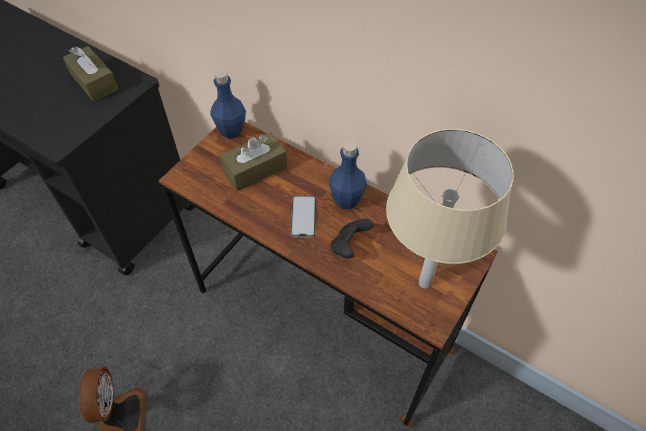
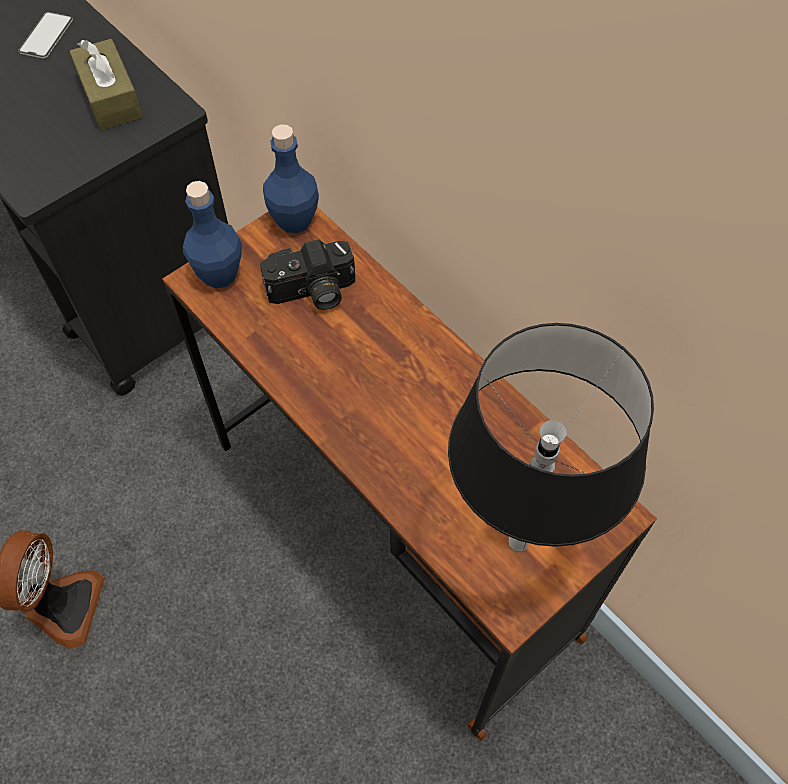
camera: 15 degrees right, 5 degrees up
brown tissue box [220,132,288,191] -> camera [260,239,355,310]
phone [290,196,316,237] -> phone moved to [18,12,73,58]
blue bottle [329,140,367,209] -> blue bottle moved to [183,181,242,288]
black game controller [331,219,373,258] -> none
beige table lamp [386,129,514,289] -> black table lamp [448,323,654,551]

